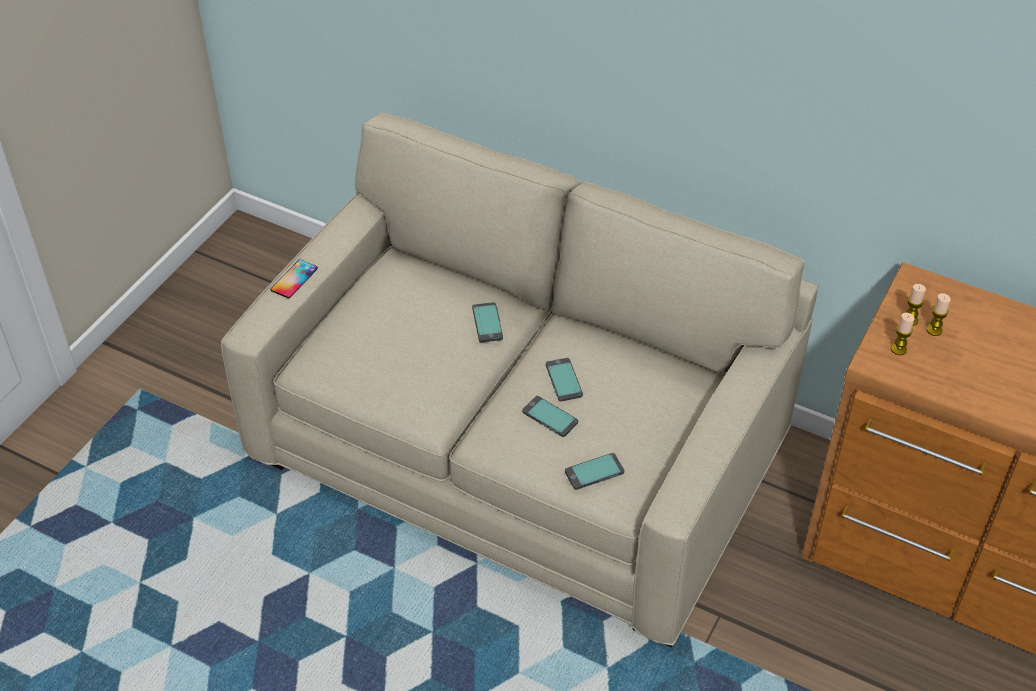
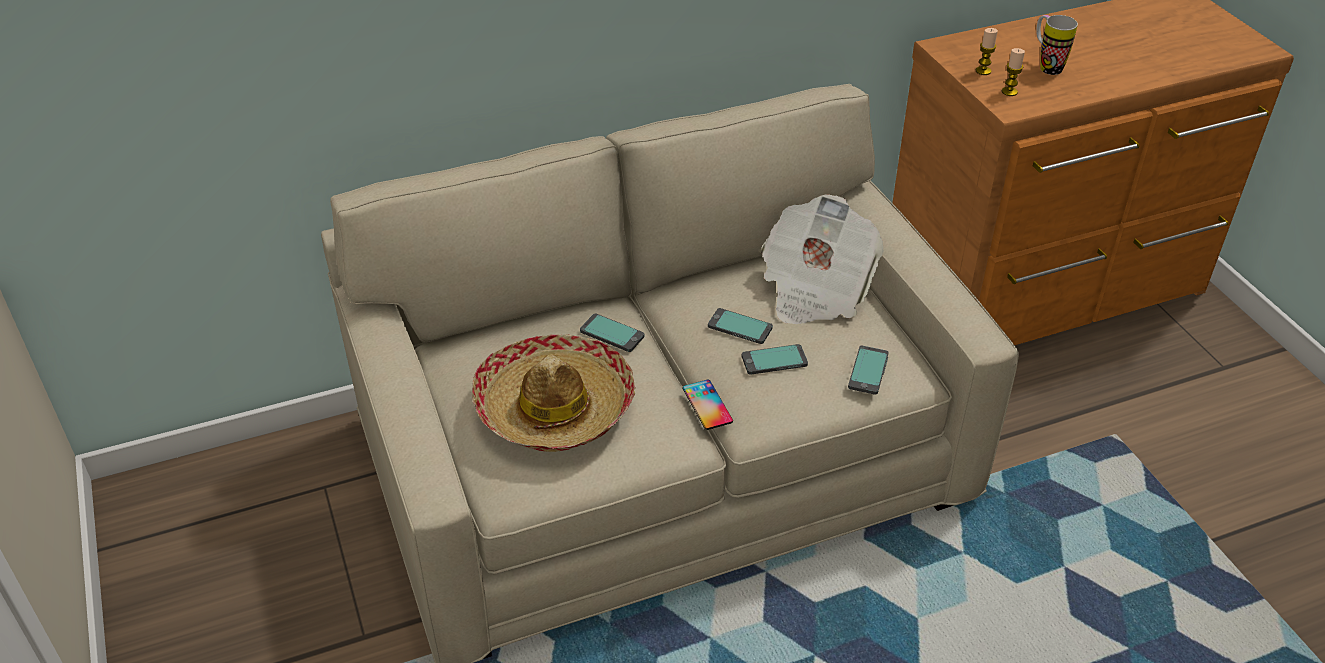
camera: 50 degrees left, 5 degrees down
phone [270,259,318,298] -> phone moved to [683,380,733,430]
candle [926,293,951,336] -> none
none -> hat [472,334,635,452]
none -> newspaper [761,195,884,324]
none -> mug [1036,15,1078,75]

